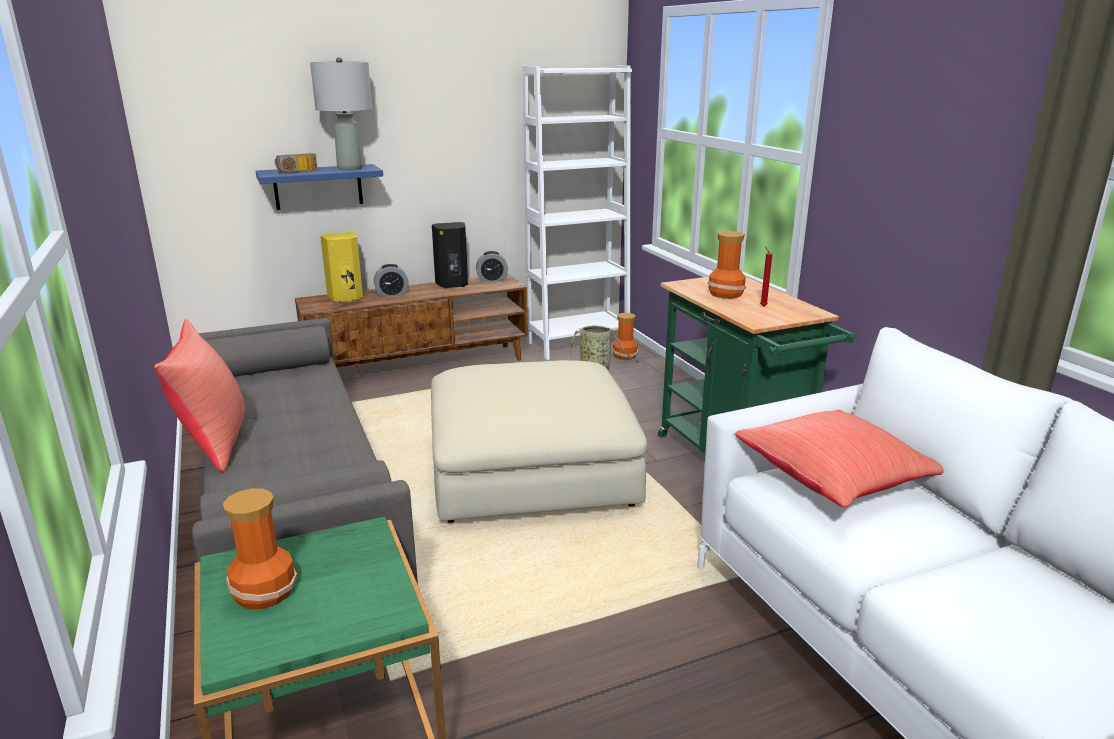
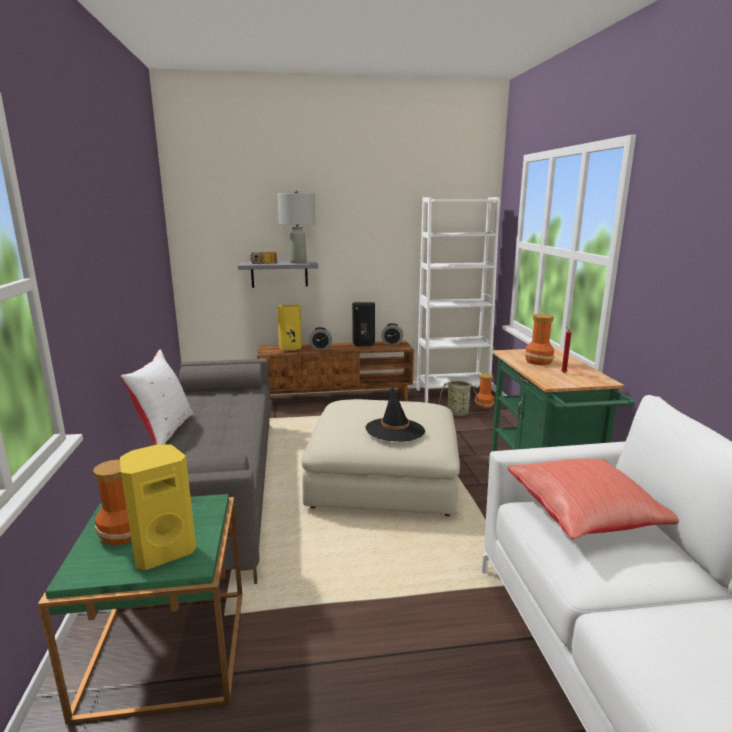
camera: 15 degrees right, 5 degrees down
red pillow [154,319,246,472] -> white pillow [121,350,193,445]
blue shelf [256,164,383,210] -> grey shelf [238,261,318,288]
none -> yellow speaker [120,444,196,570]
none -> black hat [365,386,425,442]

